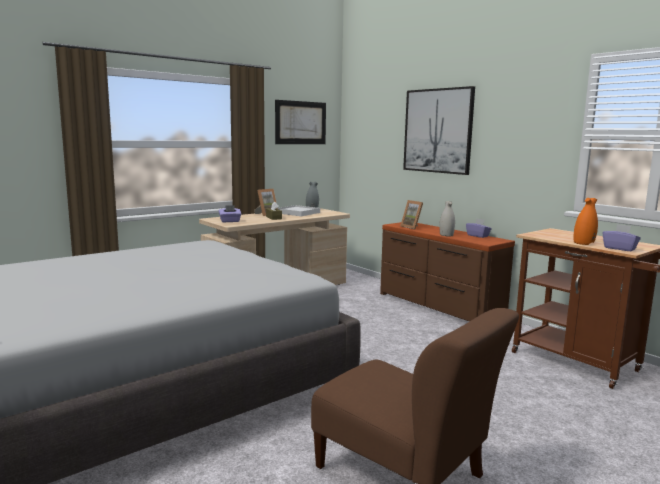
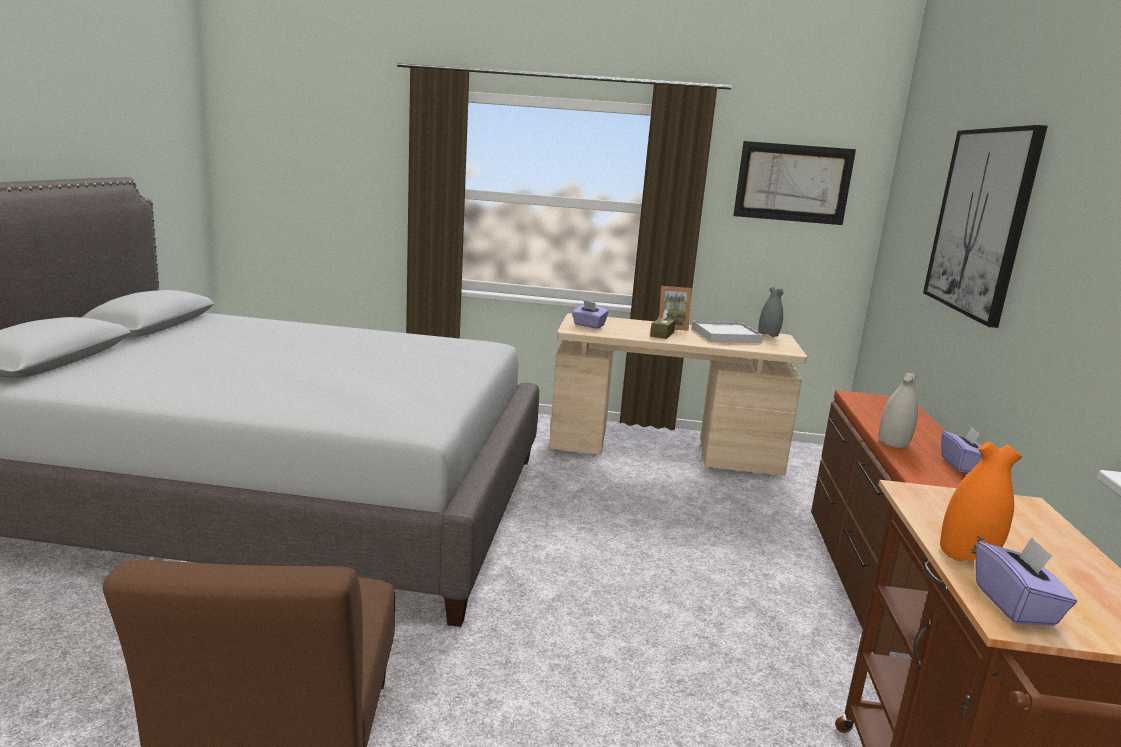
camera: 45 degrees right, 5 degrees up
picture frame [400,200,423,230] -> none

